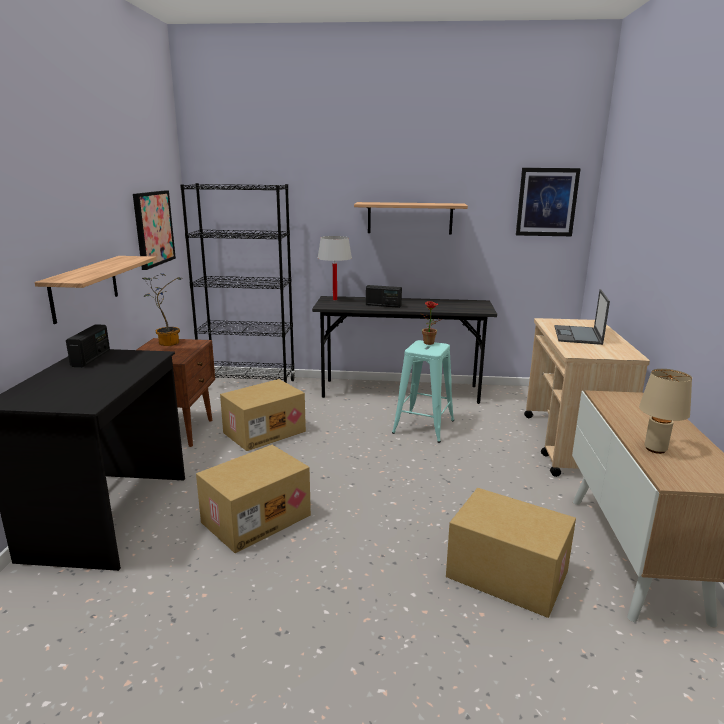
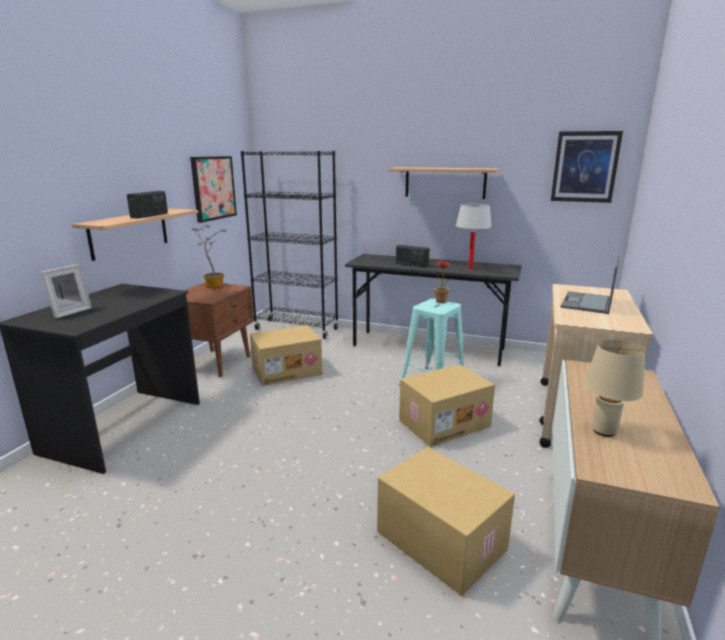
camera: 15 degrees right, 0 degrees up
radio [66,324,110,367] -> radio moved to [127,191,168,219]
cardboard box [196,445,311,553] -> cardboard box moved to [399,364,495,447]
white table lamp [317,236,352,300] -> white table lamp moved to [456,204,492,270]
none -> picture frame [40,264,92,319]

